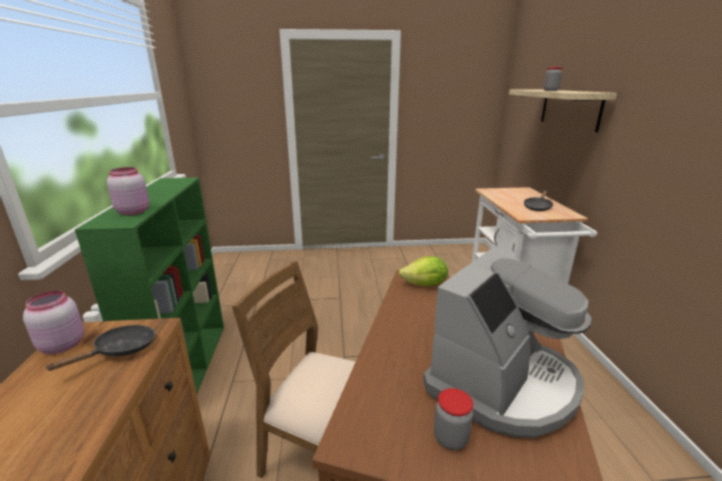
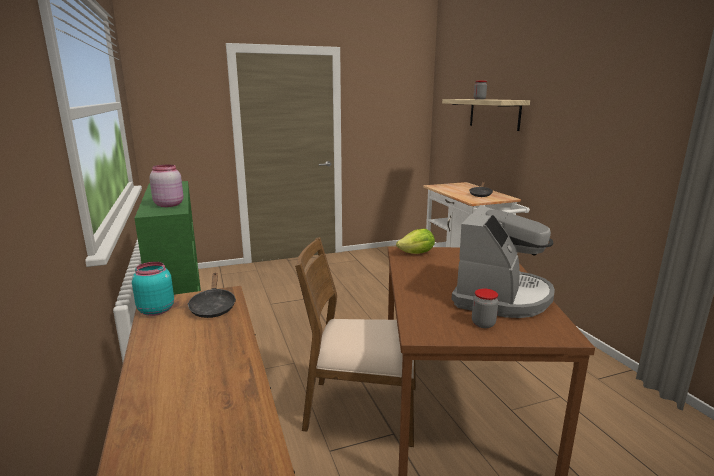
camera: 15 degrees left, 5 degrees down
pink jar [23,290,84,354] -> turquoise jar [132,262,174,316]
black frying pan [45,325,155,371] -> black frying pan turned 150 degrees clockwise [187,273,236,318]

